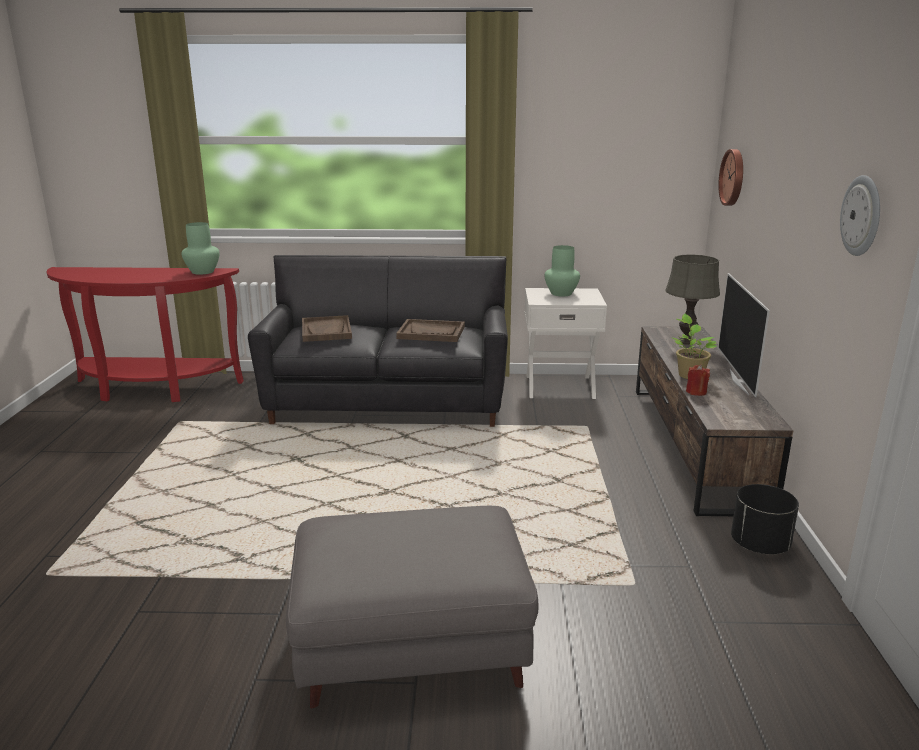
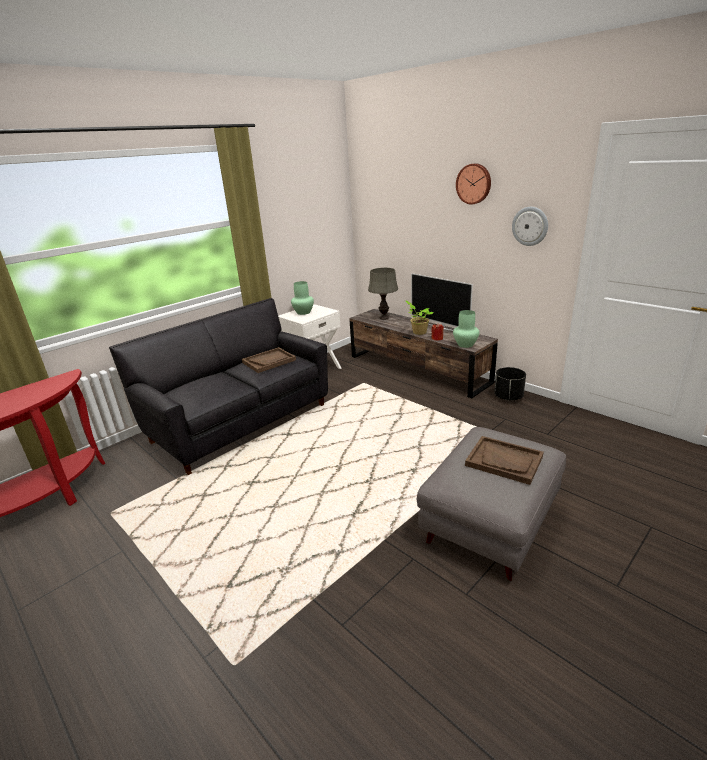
camera: 45 degrees left, 5 degrees up
green vase [182,222,220,275] -> green vase moved to [453,310,480,348]
brown tray [302,315,352,342] -> brown tray moved to [465,436,544,485]
wall clock [718,149,743,206] -> wall clock moved to [456,163,491,204]

